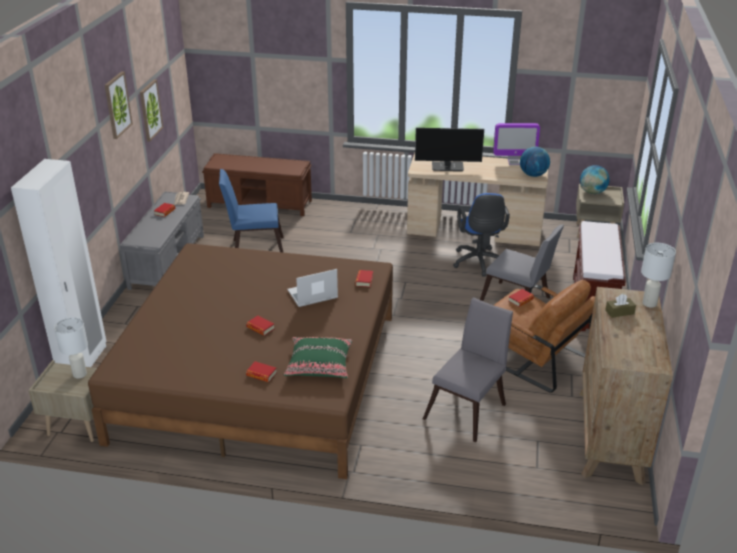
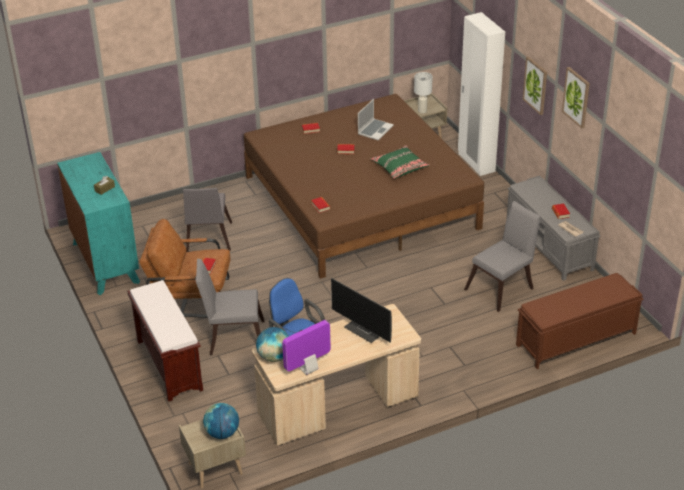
camera: 145 degrees right, 5 degrees up
picture [140,79,163,142] -> picture moved to [523,56,547,115]
blue chair [219,169,284,253] -> grey chair [464,201,541,312]
green pillow [284,337,353,378] -> green pillow moved to [370,145,430,179]
laptop [288,269,338,307] -> laptop moved to [358,99,394,140]
monitor [415,128,484,171] -> monitor turned 105 degrees counterclockwise [331,278,392,343]
brown dresser [579,287,673,486] -> turquoise dresser [57,152,140,295]
white table lamp [641,243,676,307] -> none

